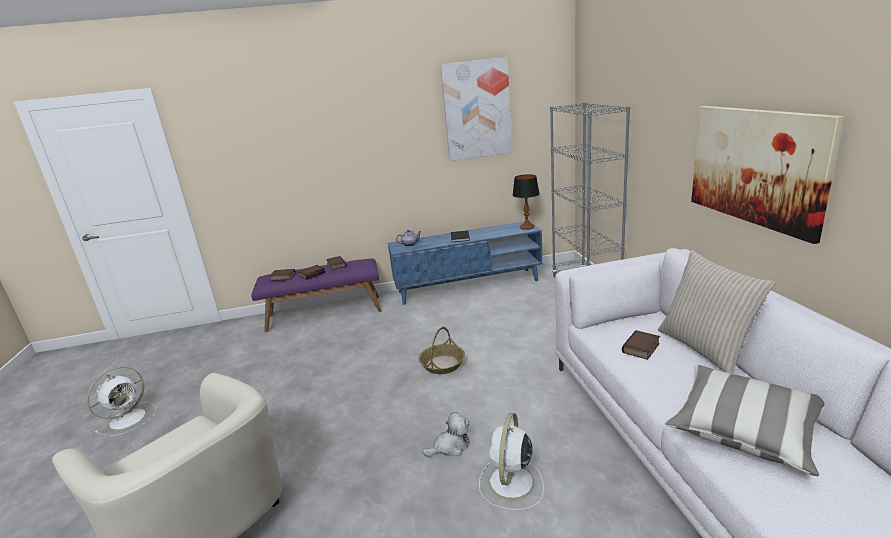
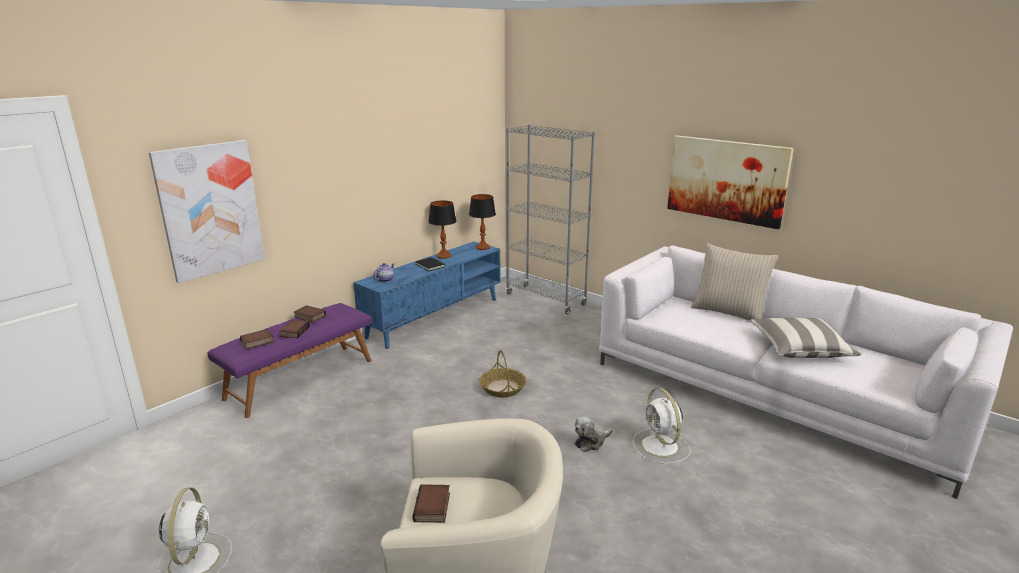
camera: 40 degrees left, 0 degrees up
plush toy [422,412,470,457] -> plush toy turned 150 degrees counterclockwise [575,416,613,452]
picture [440,57,512,161] -> picture moved to [149,140,265,283]
book [622,330,660,360] -> book moved to [412,484,450,523]
none -> table lamp [428,201,457,259]

